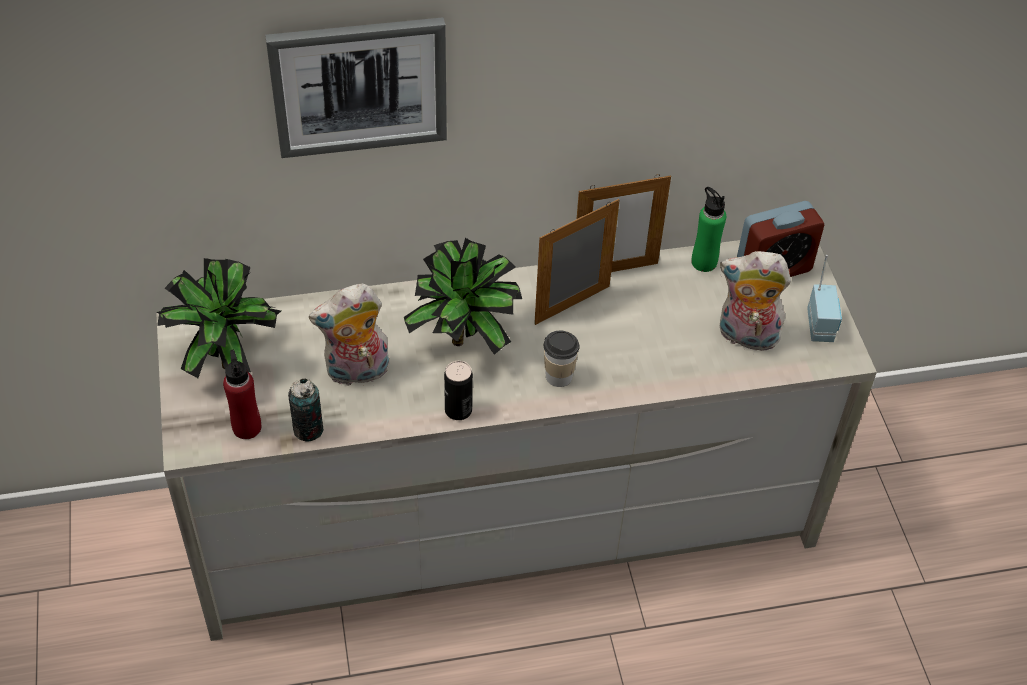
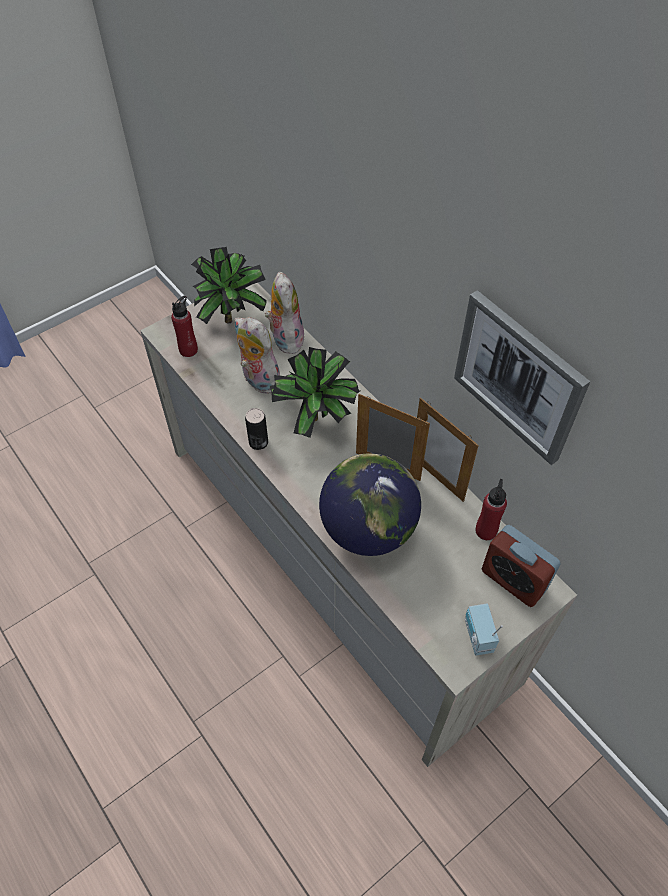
camera: 65 degrees right, 5 degrees up
picture [265,17,447,158] -> picture moved to [454,290,590,465]
can [288,378,324,441] -> none
cup [544,331,580,387] -> none
green bottle [691,187,726,272] -> red bottle [475,479,507,540]
plush toy [720,251,791,351] -> plush toy moved to [265,272,304,354]
radio [807,255,842,342] -> radio turned 105 degrees clockwise [465,603,503,656]
none -> globe [319,453,421,556]

